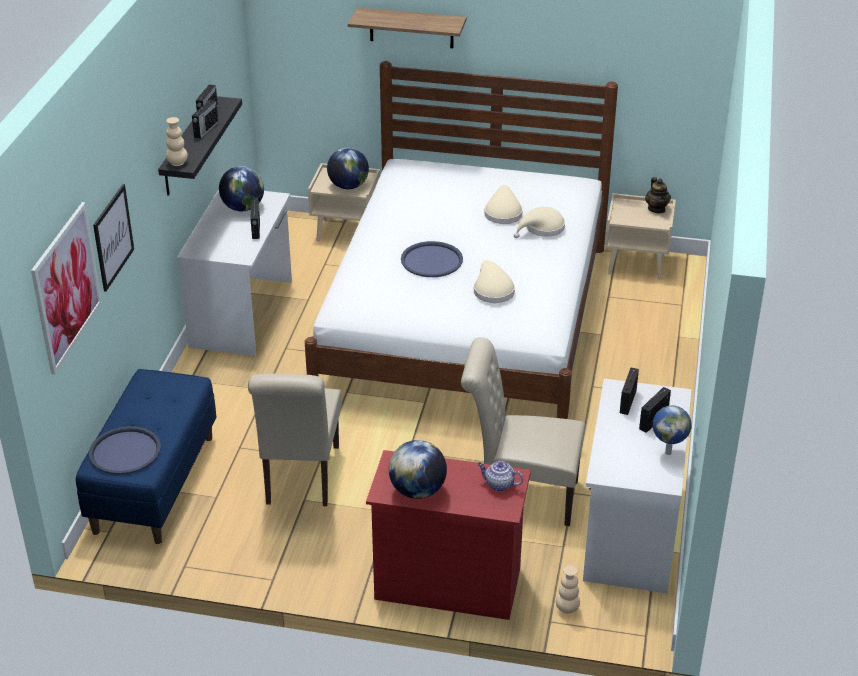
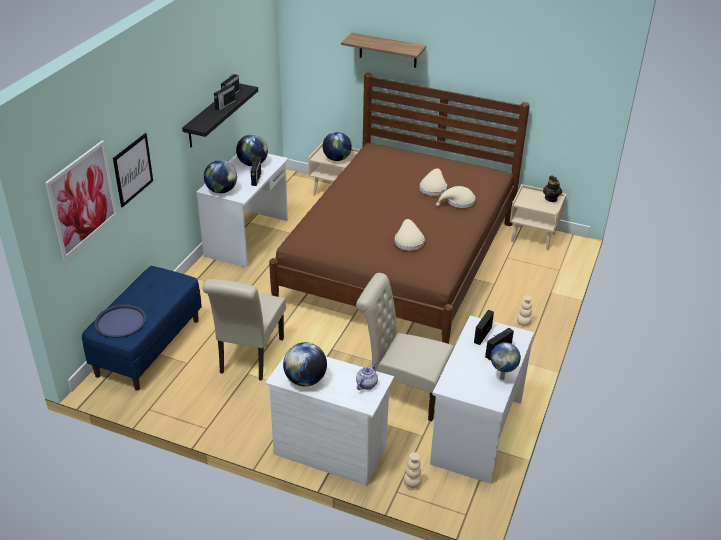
camera: 10 degrees right, 0 degrees up
beige vase [166,117,188,166] -> beige vase moved to [517,295,532,327]
white bed [305,61,618,419] -> brown bed [269,73,530,344]
red dresser [366,450,531,620] -> white dresser [265,346,394,486]
blue tray [401,241,463,277] -> none
teapot [478,461,523,491] -> teapot turned 90 degrees clockwise [356,362,378,390]
none -> globe [204,160,237,193]

